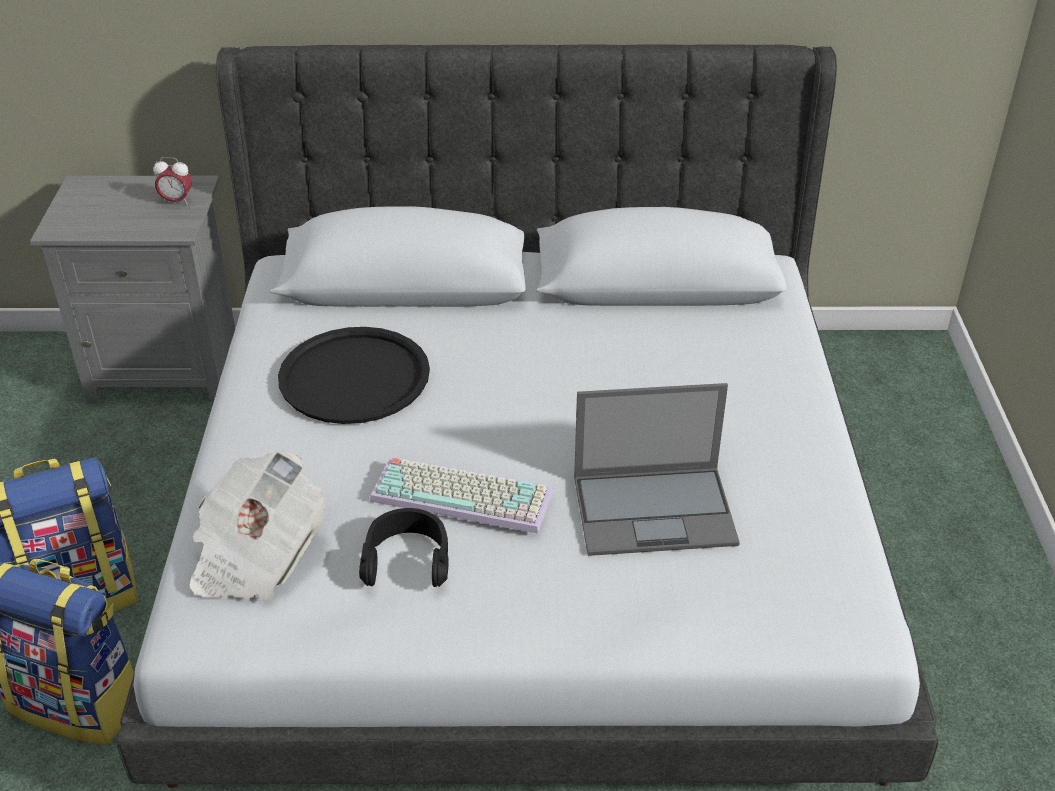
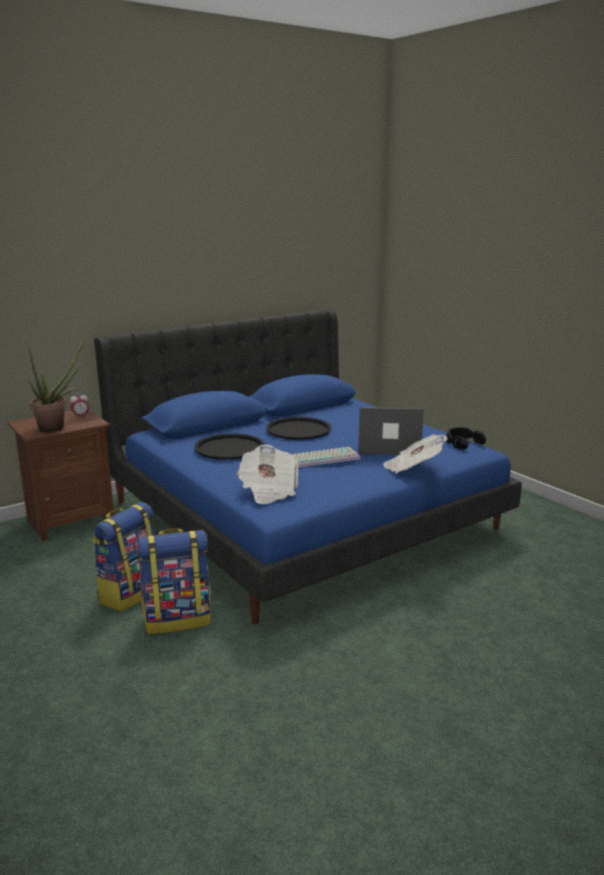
camera: 35 degrees left, 20 degrees down
grey nightstand [30,176,235,404] -> brown nightstand [7,410,114,541]
grey bed [117,44,938,788] -> blue bed [94,310,522,624]
black headphones [359,508,448,587] -> black headphones moved to [447,427,486,450]
laptop [574,383,740,556] -> laptop turned 135 degrees counterclockwise [358,407,424,455]
none -> potted plant [28,338,85,432]
none -> black tray [266,417,331,440]
none -> newspaper [383,435,448,473]

